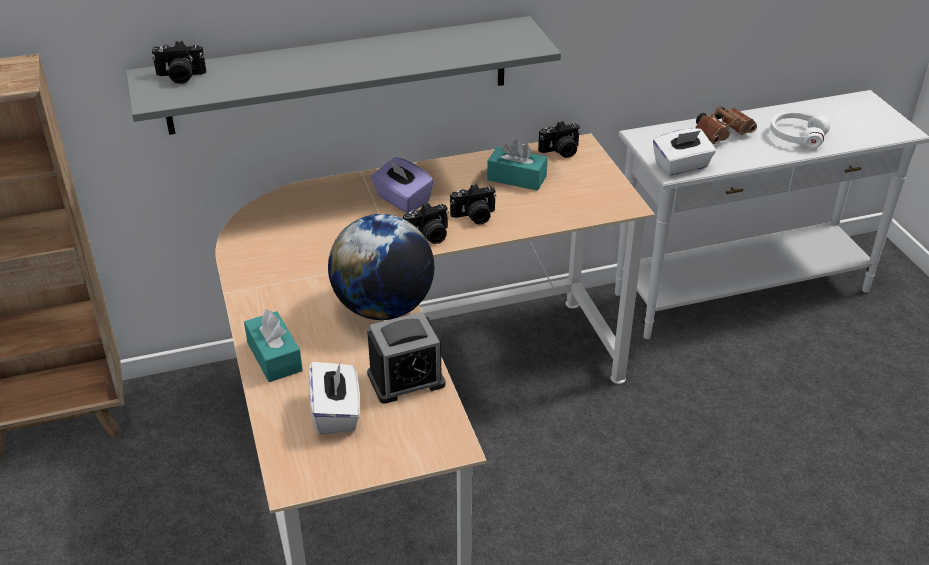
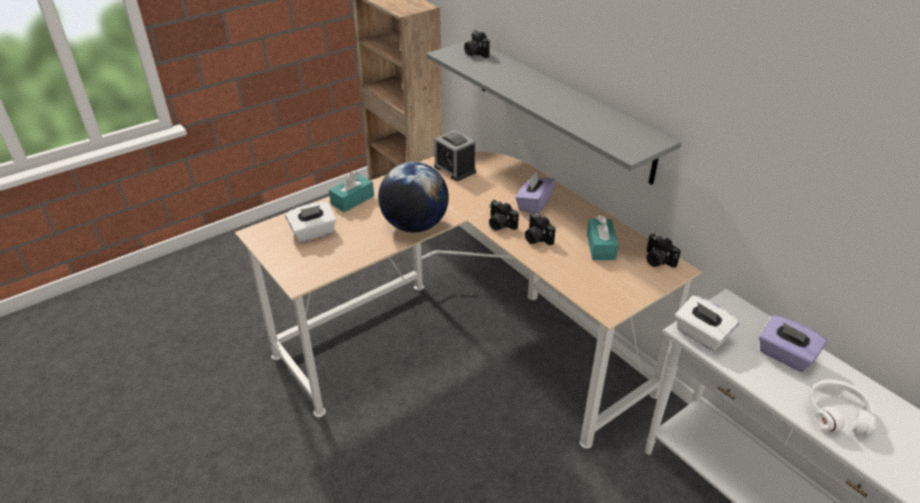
camera: 70 degrees right, 0 degrees up
alarm clock [367,312,446,404] -> alarm clock moved to [434,130,476,181]
brown binoculars [695,106,757,144] -> purple tissue box [759,315,827,372]

